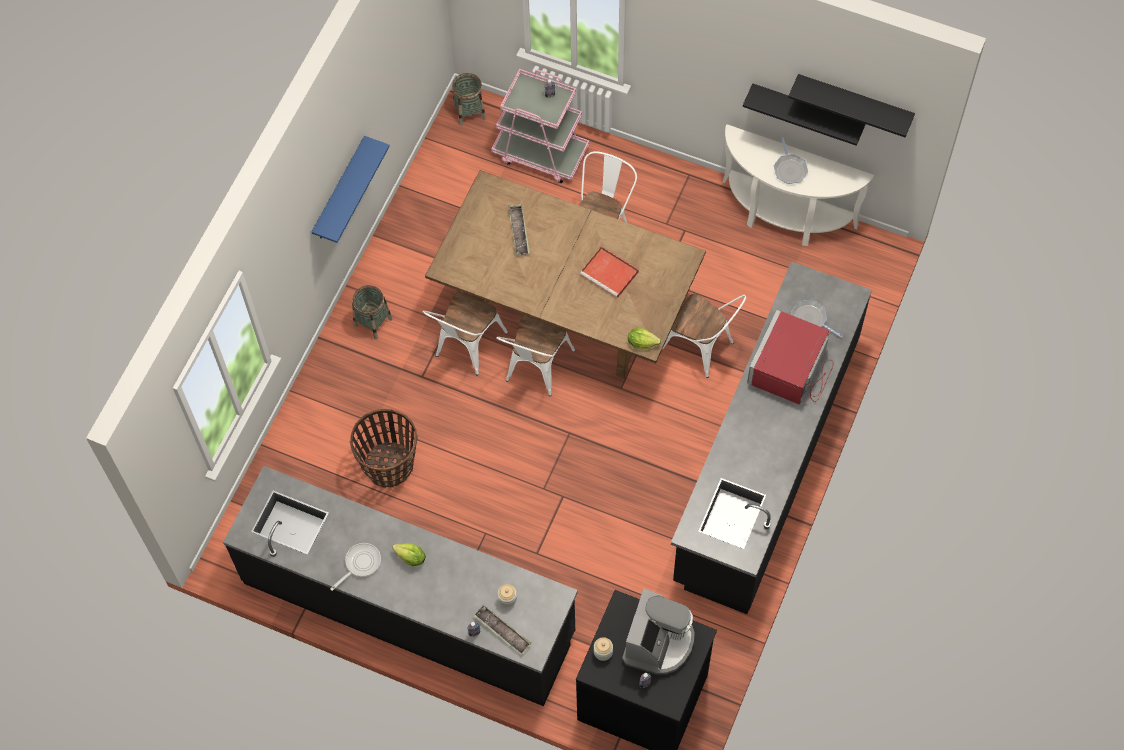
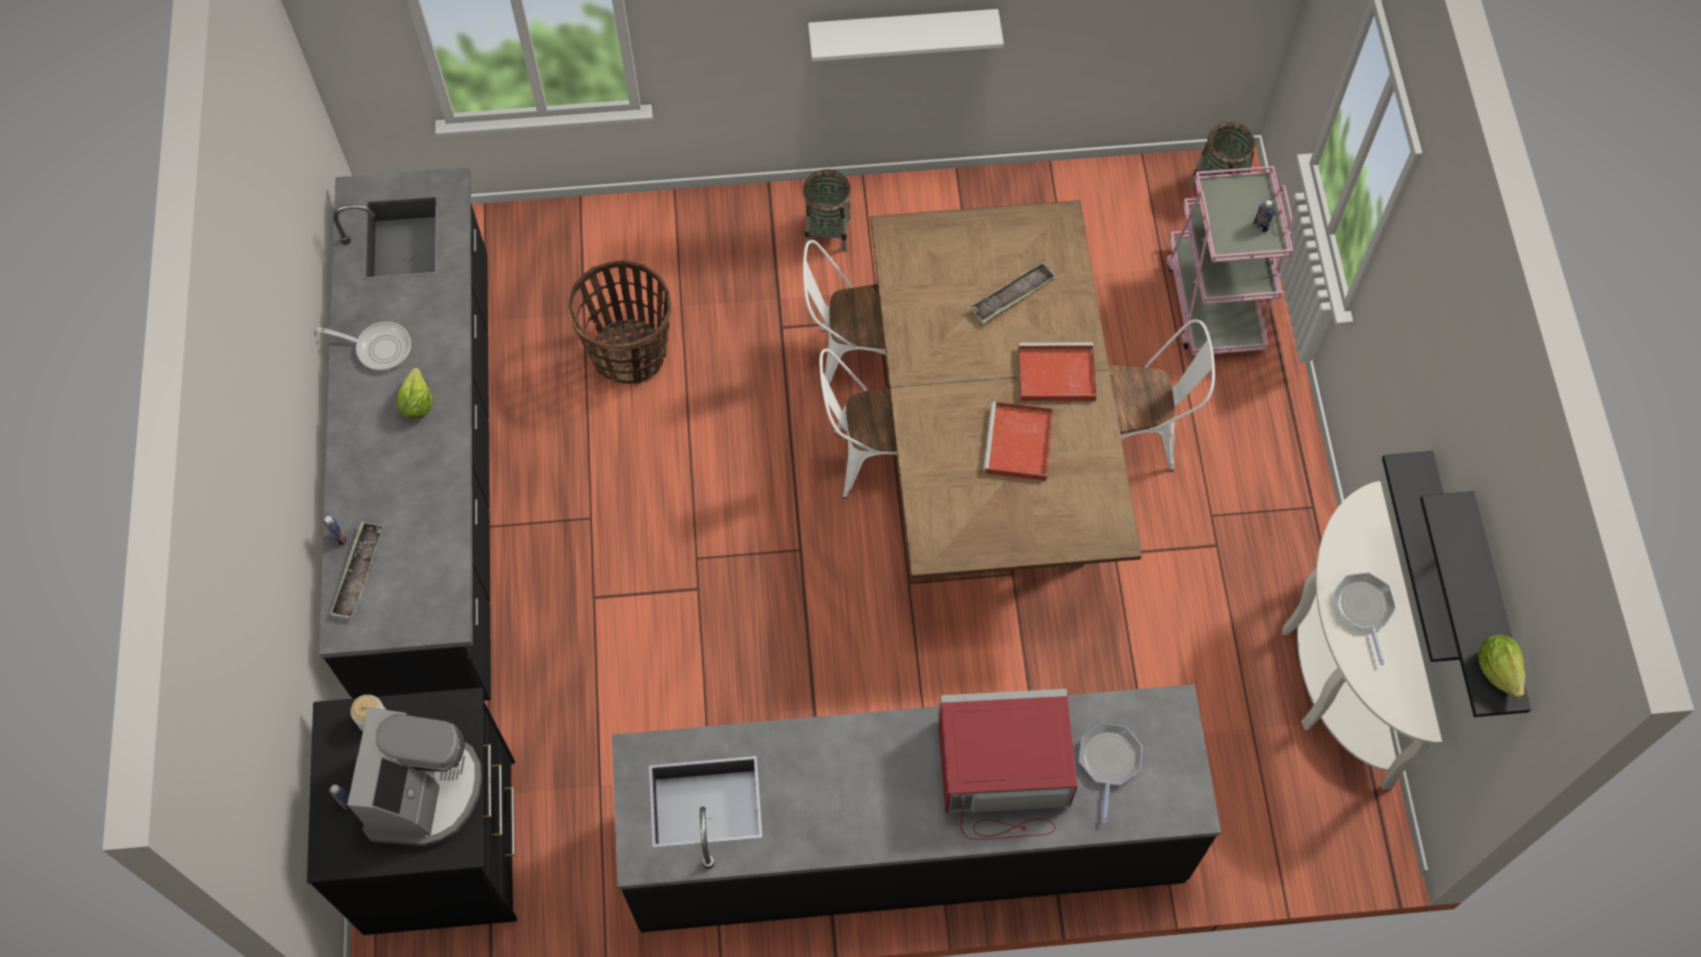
camera: 60 degrees right, 0 degrees up
blue shelf [311,136,390,243] -> white shelf [808,9,1004,61]
jar [498,584,517,607] -> none
coffee machine [622,588,695,675] -> coffee machine turned 75 degrees counterclockwise [347,707,482,846]
lettuce [628,328,661,350] -> lettuce moved to [1478,635,1525,699]
white chair [661,294,746,378] -> none
frying pan [774,137,808,184] -> frying pan turned 120 degrees clockwise [1333,573,1397,665]
none -> red tray [1018,343,1097,401]

